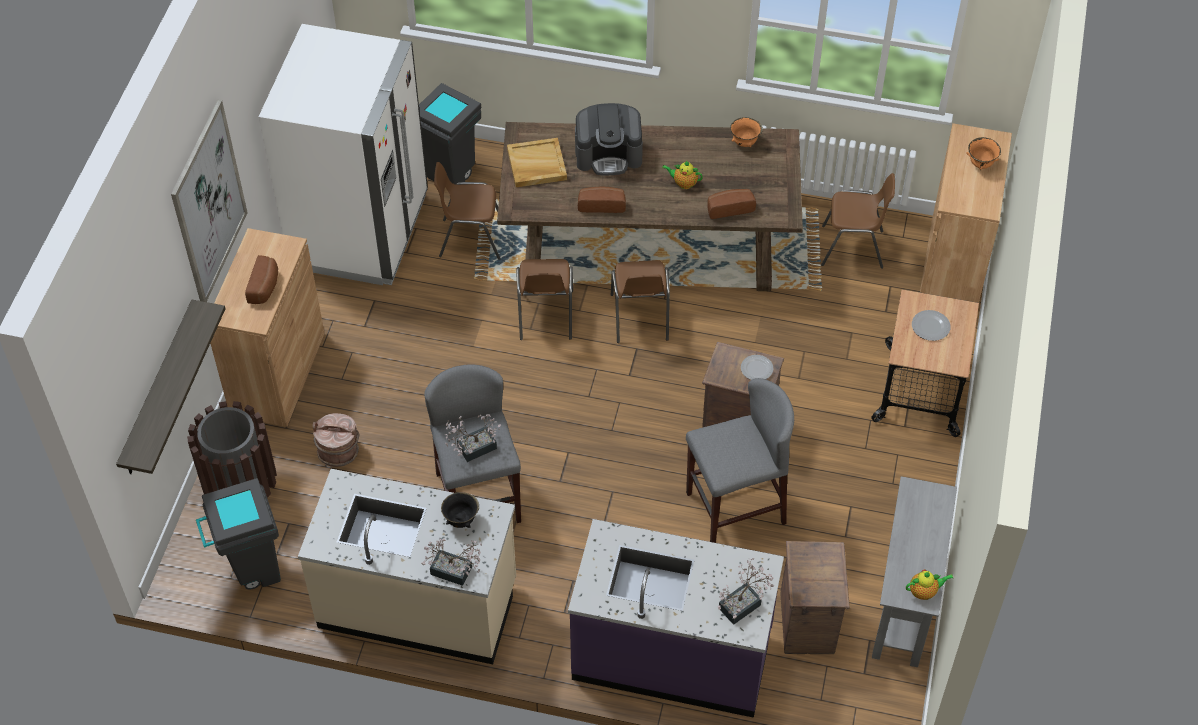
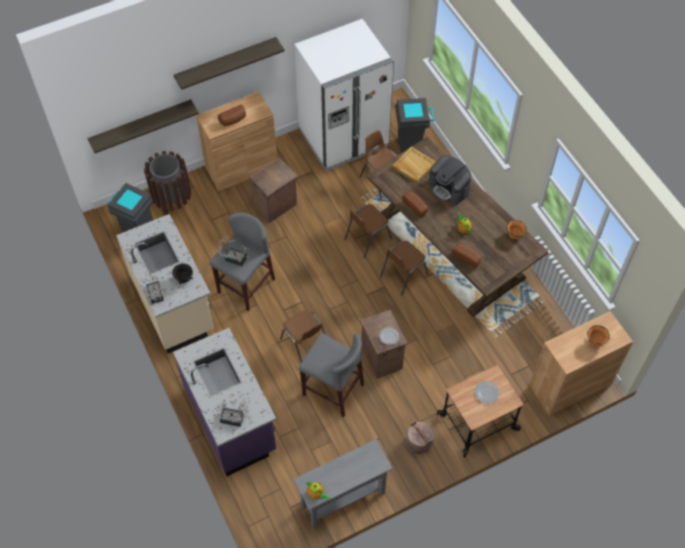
camera: 50 degrees right, 5 degrees up
picture [171,100,248,302] -> shelf [174,37,284,90]
brown bucket [313,413,359,467] -> brown bucket moved to [406,421,434,454]
crate [781,541,850,654] -> crate moved to [249,158,298,223]
brown chair [821,173,895,269] -> brown chair moved to [280,310,325,362]

